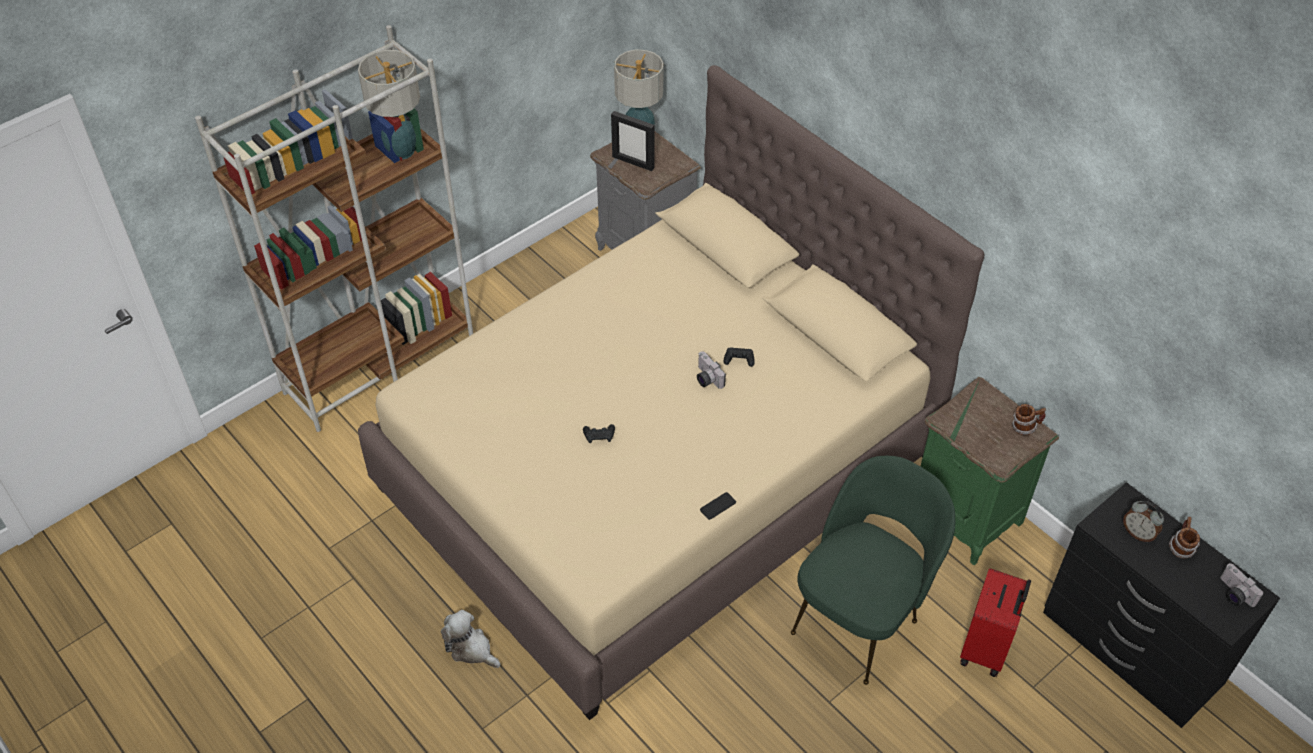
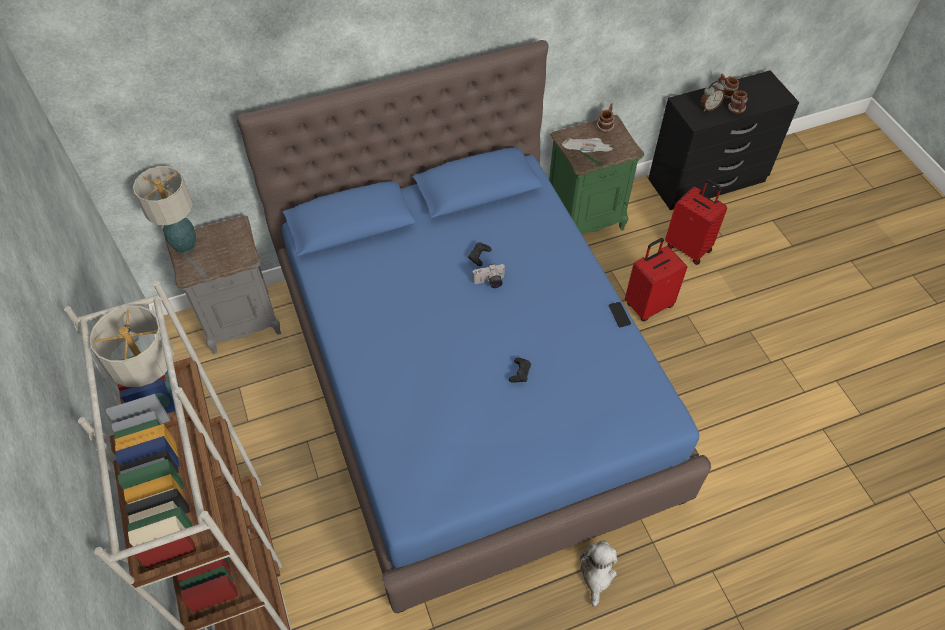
camera: 70 degrees left, 5 degrees up
beige bed [358,65,984,720] -> blue bed [237,40,711,613]
plush toy [441,610,500,668] -> plush toy turned 135 degrees clockwise [580,541,617,607]
picture frame [611,111,655,171] -> none
green chair [791,456,955,685] -> red suitcase [625,238,688,321]
camera [1220,563,1263,607] -> none
none -> newspaper [562,138,614,152]
none -> mug [728,90,748,113]

